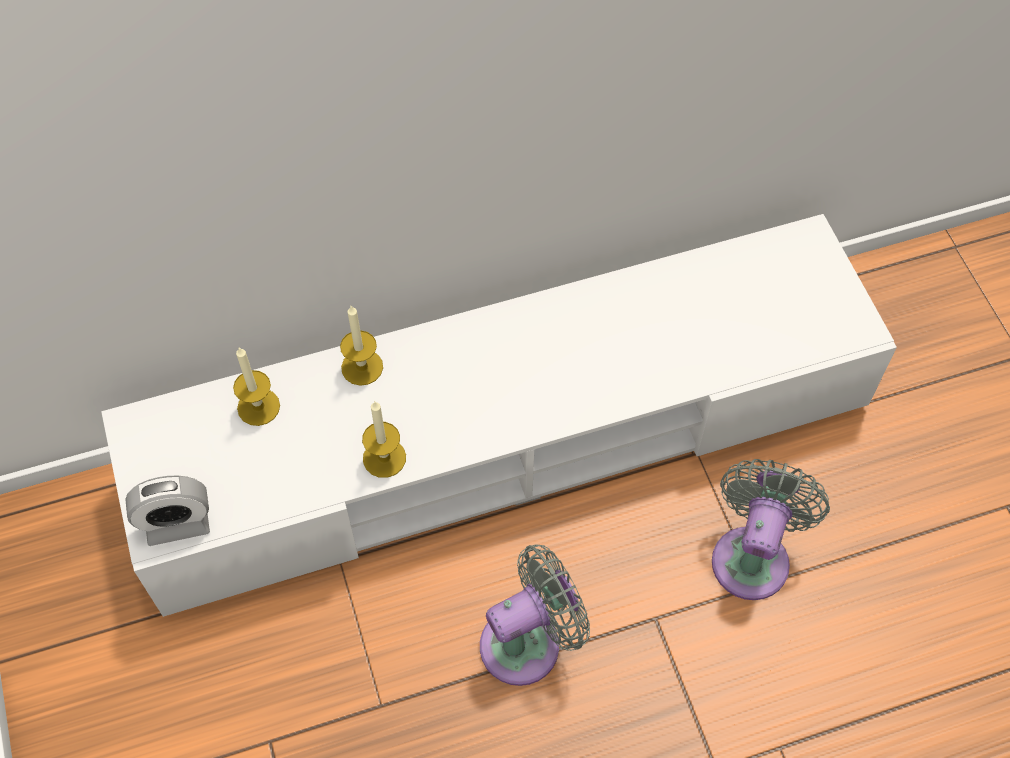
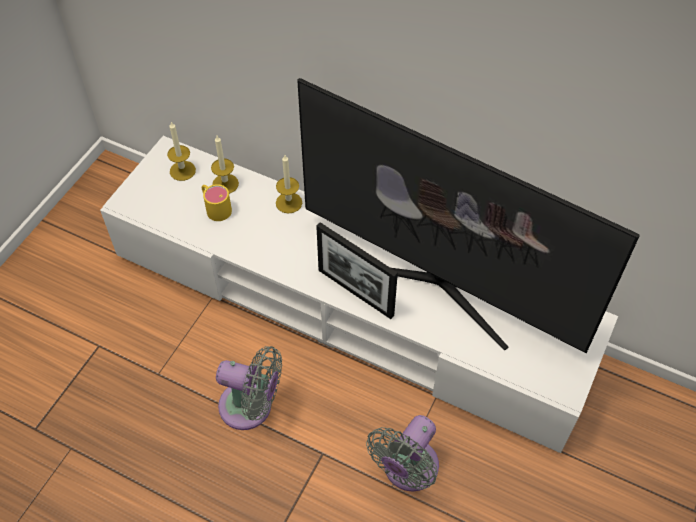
camera: 45 degrees right, 5 degrees down
alarm clock [125,476,210,546] -> none
candle [362,401,406,478] -> candle moved to [167,122,196,181]
grey fan [712,459,830,600] -> grey fan turned 150 degrees clockwise [366,415,439,492]
none -> yellow mug [202,184,232,221]
none -> television [297,78,639,353]
none -> picture frame [316,222,398,319]

